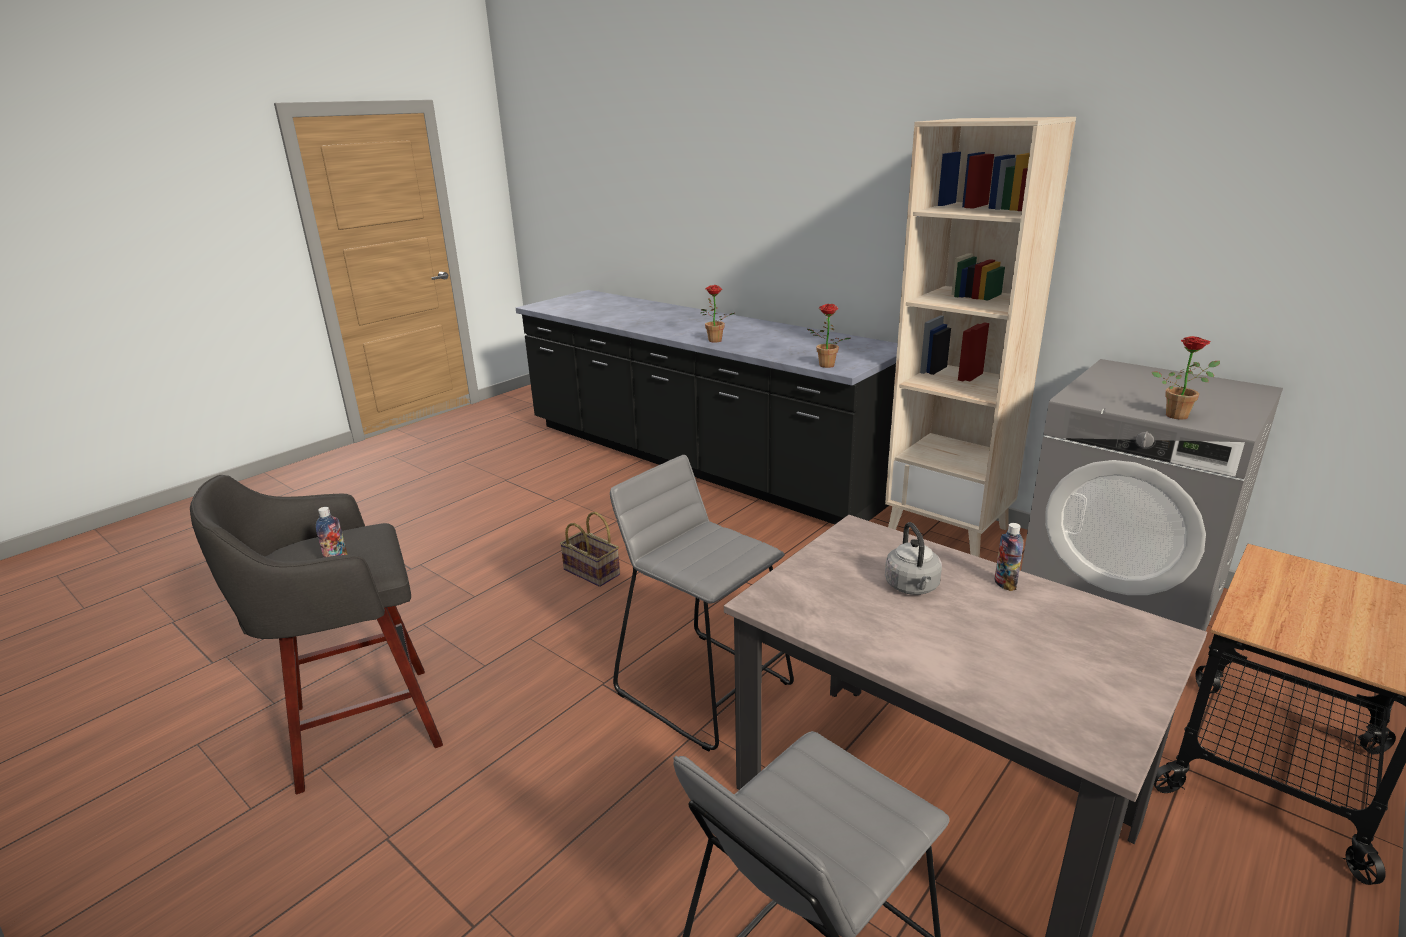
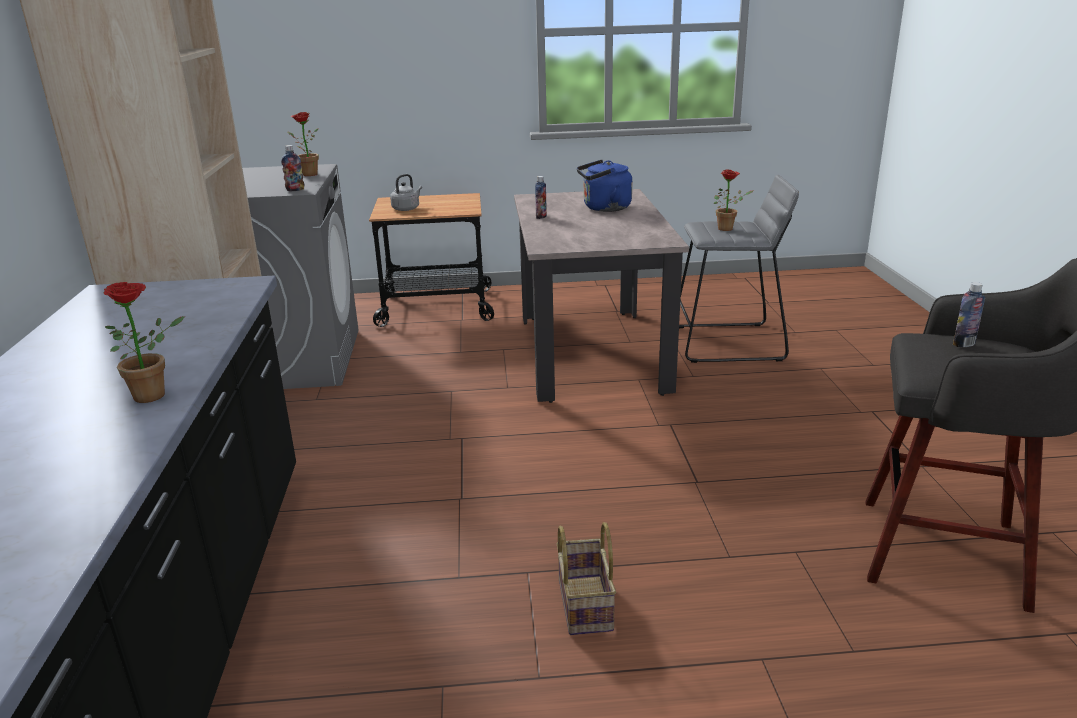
camera: 135 degrees left, 0 degrees up
grey stool [610,455,794,751] -> none
potted plant [807,304,851,368] -> potted plant moved to [713,169,753,231]
grey kettle [885,522,942,595] -> grey kettle moved to [390,174,422,211]
none -> bottle [281,145,304,191]
none -> blue kettle [577,160,632,212]

